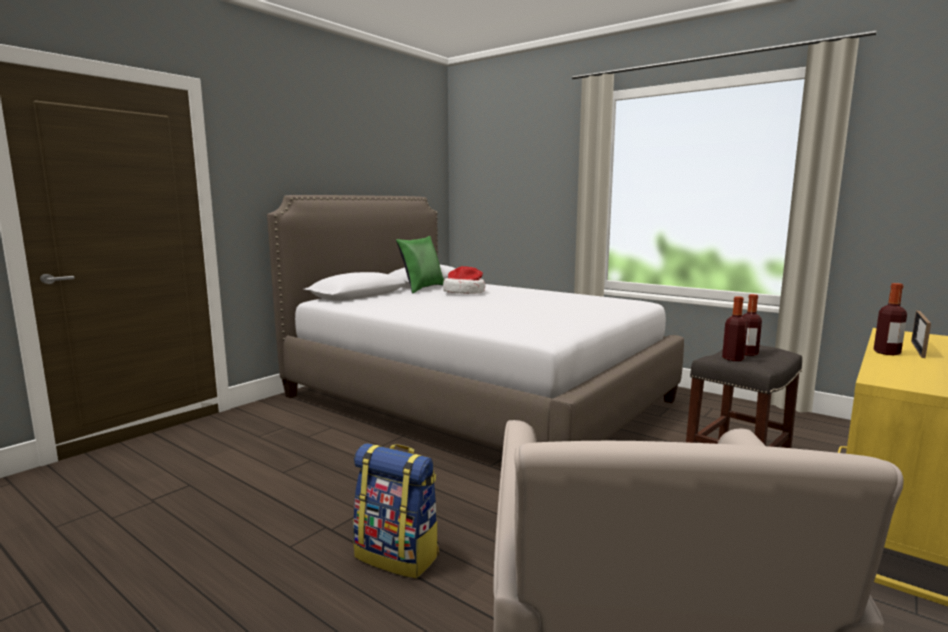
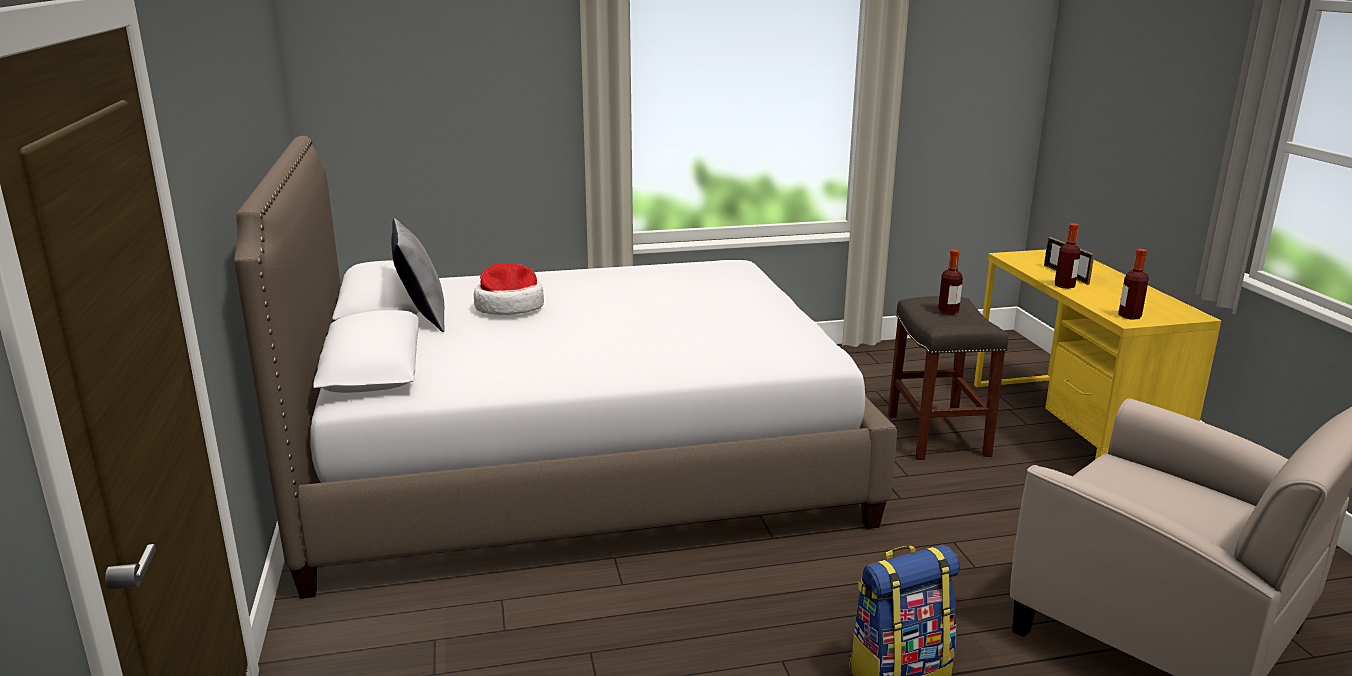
camera: 50 degrees left, 10 degrees up
green pillow [396,236,444,293] -> grey pillow [391,218,445,332]
bottle [722,296,748,361] -> bottle moved to [1118,249,1149,320]

